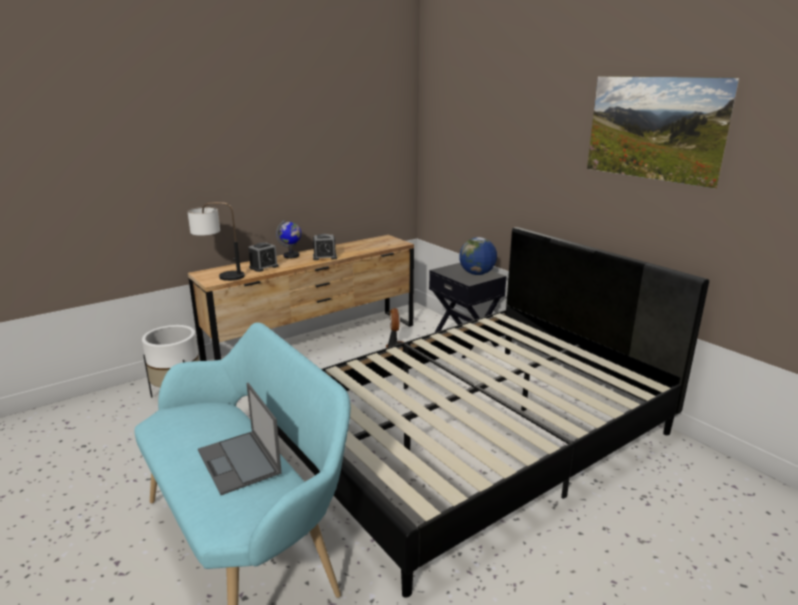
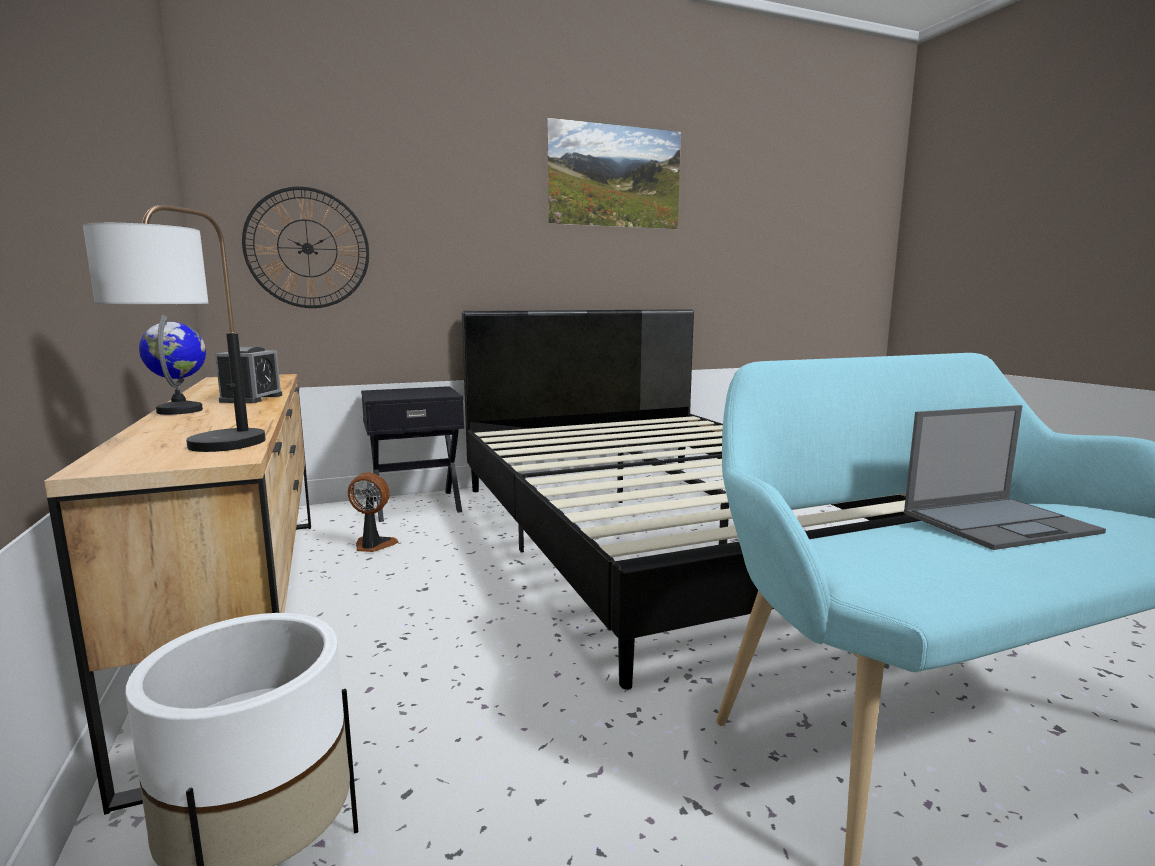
camera: 75 degrees left, 10 degrees down
alarm clock [249,243,279,272] -> none
globe [459,237,497,275] -> none
none -> wall clock [242,187,369,308]

